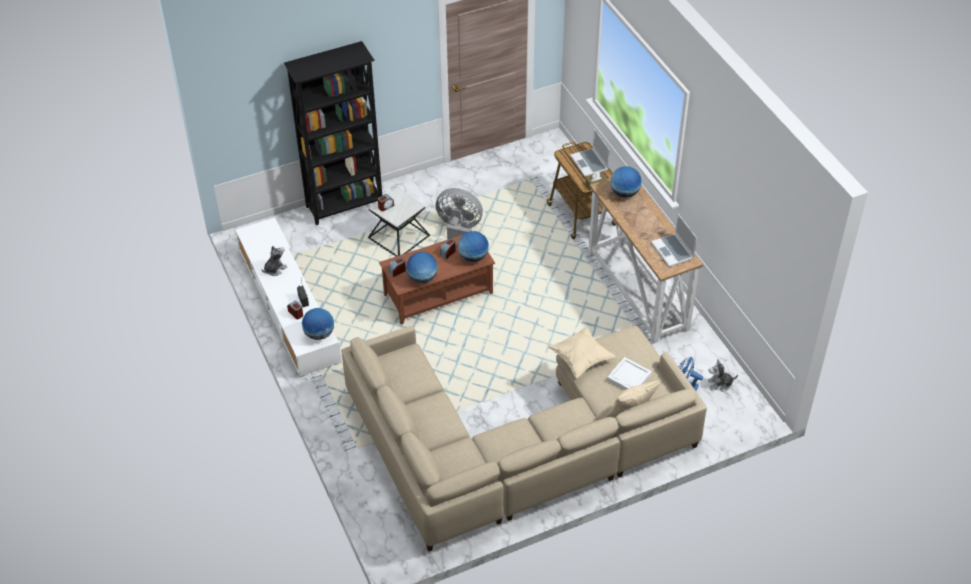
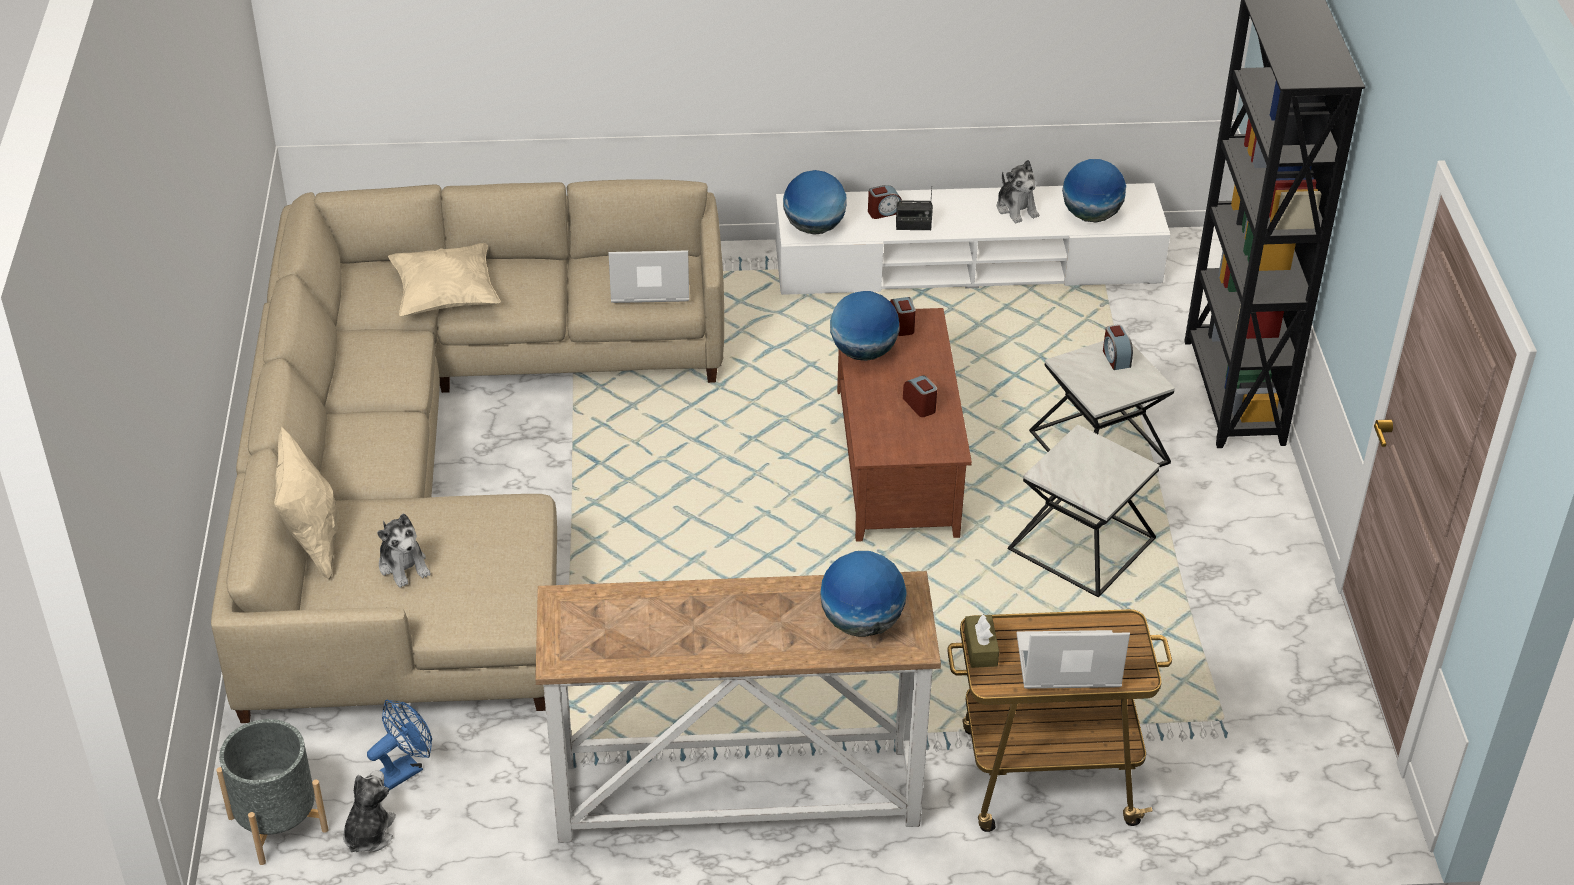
camera: 110 degrees right, 5 degrees down
grey fan [436,188,483,240] -> side table [1008,424,1160,597]
globe [458,231,489,262] -> globe moved to [1062,159,1126,222]
beige pillow [547,326,615,378] -> beige pillow moved to [388,243,501,316]
white tray [607,357,652,390] -> plush toy [377,513,431,588]
laptop [651,214,697,267] -> laptop moved to [608,250,689,303]
none -> grey planter [216,719,328,865]

